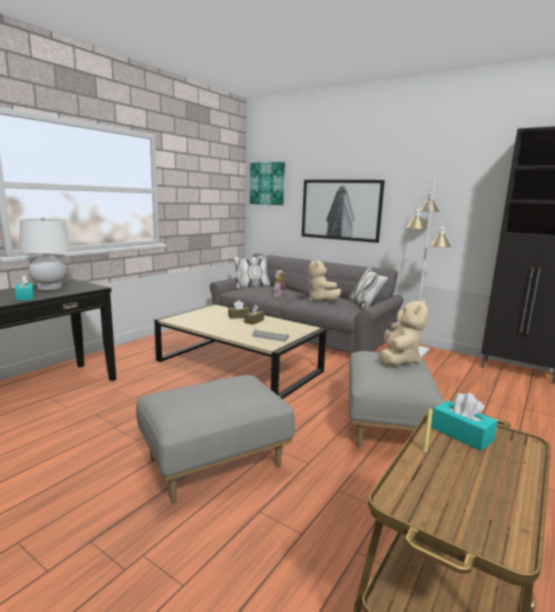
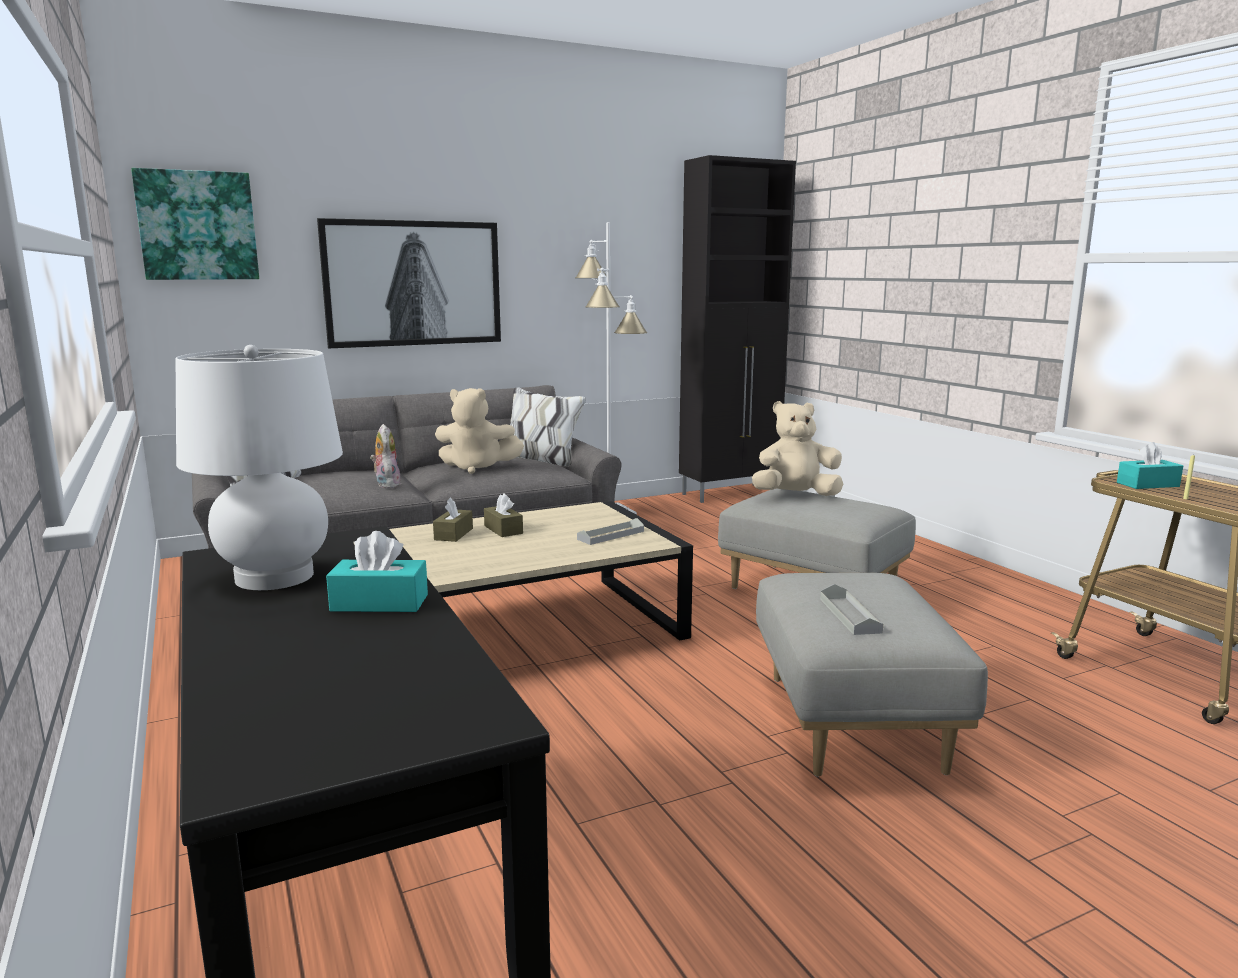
camera: 60 degrees left, 0 degrees up
beige plush toy [379,300,428,367] -> beige plush toy turned 60 degrees counterclockwise [752,401,843,496]
none -> grey tray [820,584,883,635]

